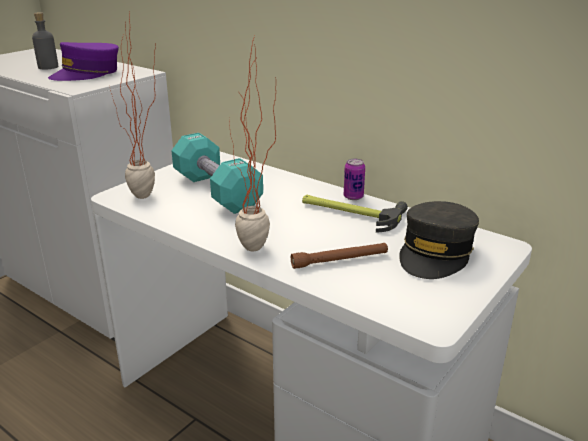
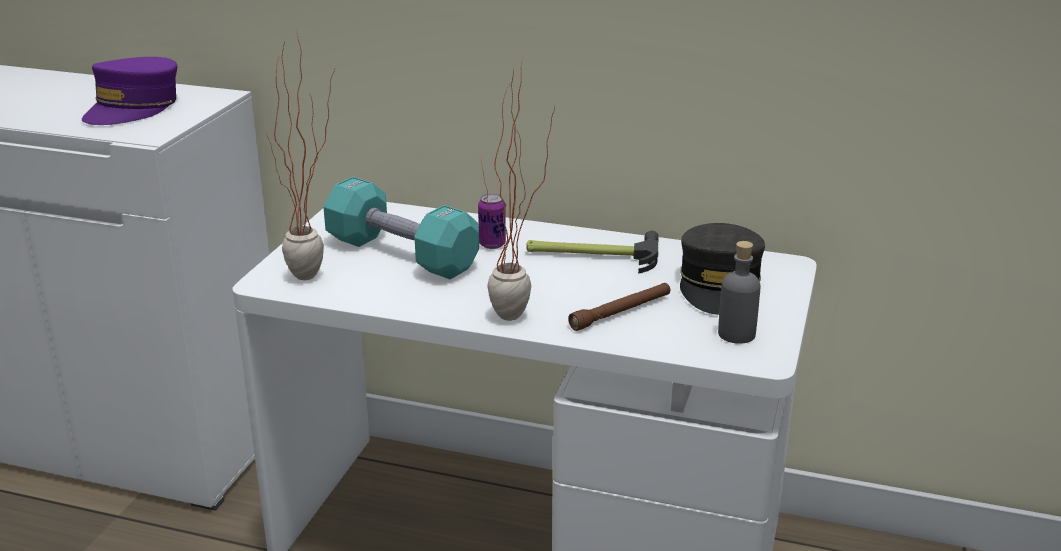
camera: 20 degrees left, 0 degrees up
grey bottle [32,12,58,69] -> grey bottle moved to [718,241,761,344]
can [344,159,365,200] -> can moved to [478,194,506,249]

